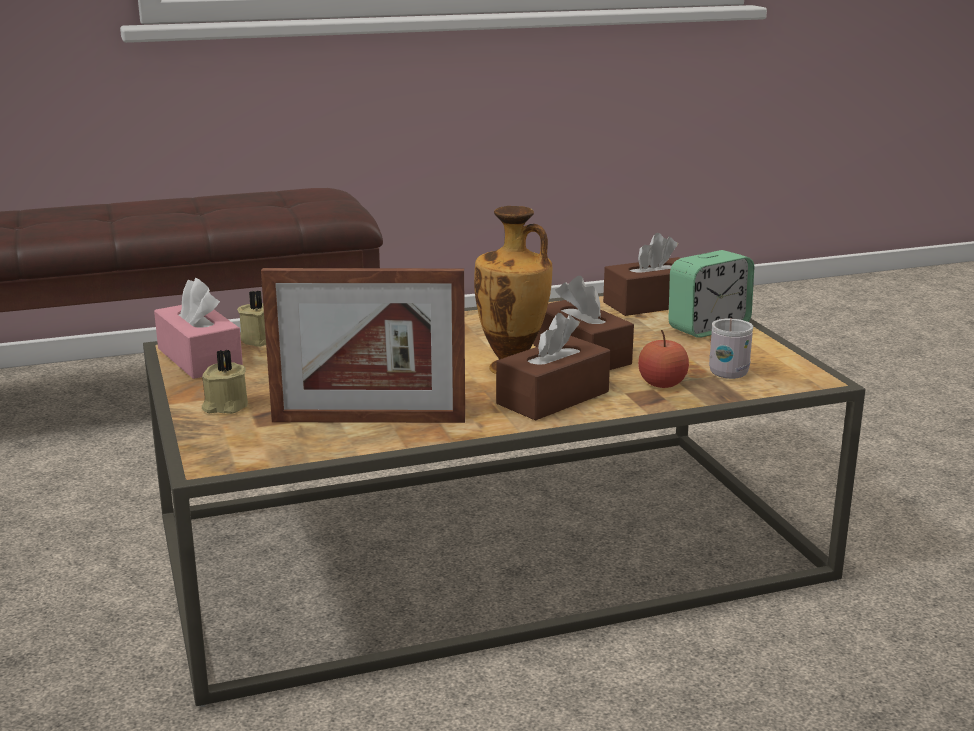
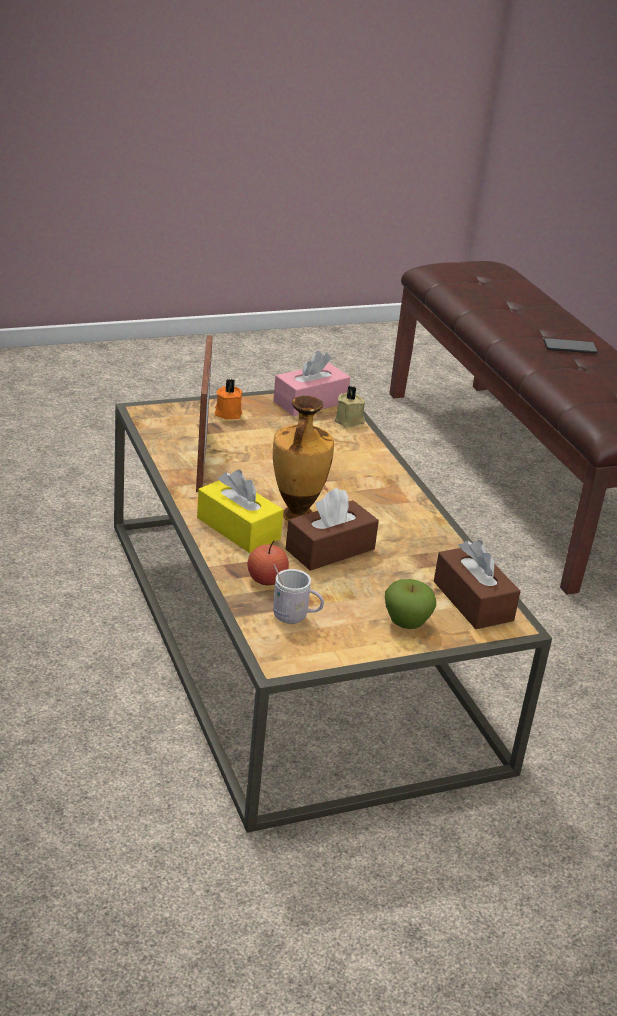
camera: 85 degrees right, 10 degrees up
beige candle [202,349,248,414] -> orange candle [214,378,242,419]
brown tissue box [496,313,610,421] -> yellow tissue box [197,469,284,553]
alarm clock [668,250,754,338] -> apple [385,579,436,629]
none -> phone [543,338,598,354]

